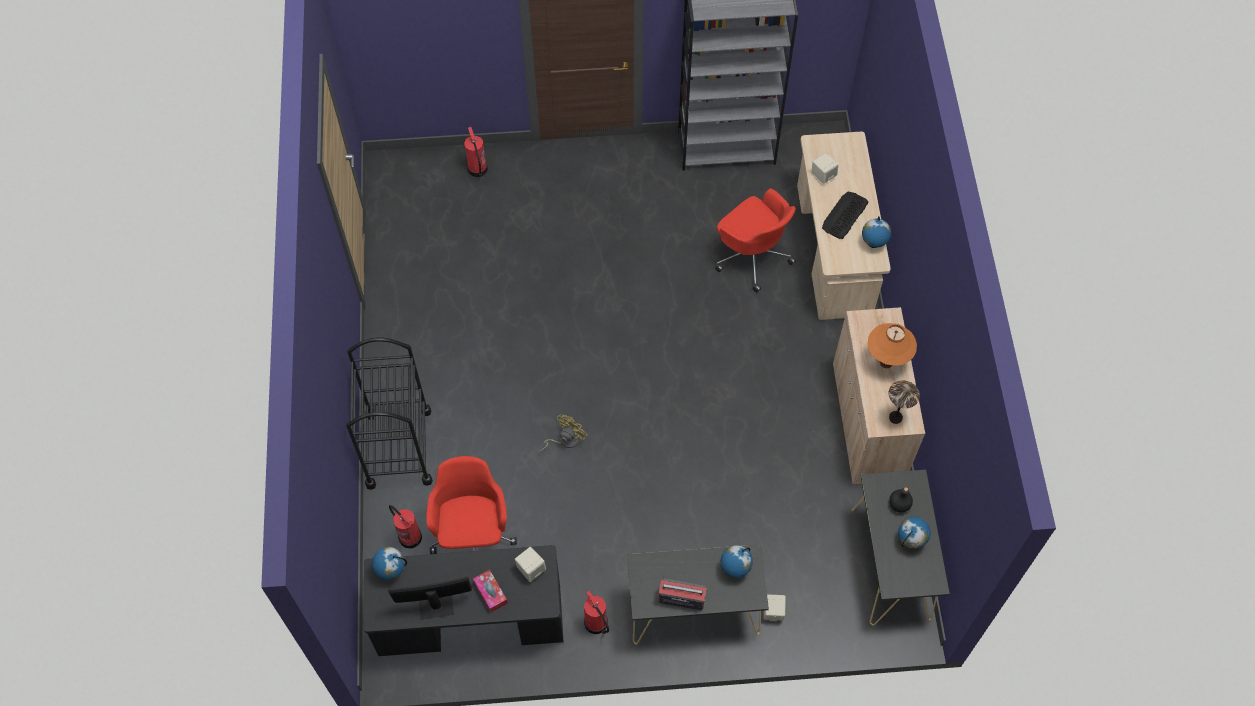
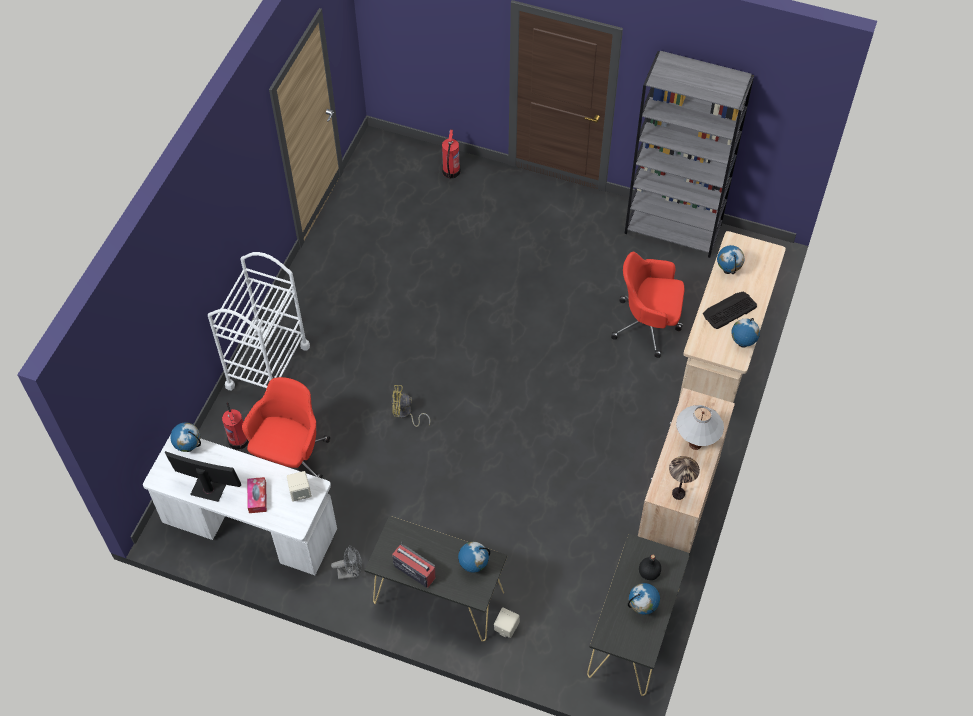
camera: 25 degrees right, 5 degrees down
black cart [346,338,433,490] -> white cart [208,252,310,390]
black desk [364,545,563,656] -> white desk [143,435,337,575]
yellow fan [538,415,588,452] -> yellow fan turned 150 degrees counterclockwise [392,385,430,427]
fire extinguisher [584,590,609,634] -> grey fan [331,545,362,580]
red office chair [715,188,796,292] -> red office chair turned 120 degrees clockwise [611,252,684,358]
beige speaker [812,153,839,185] -> globe [717,245,744,274]
orange table lamp [867,323,917,368] -> white table lamp [676,405,724,450]

